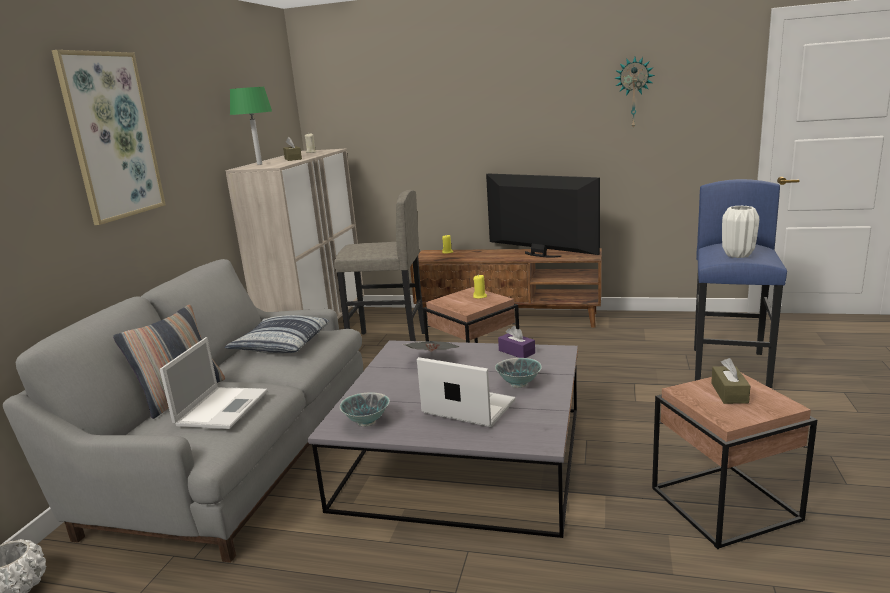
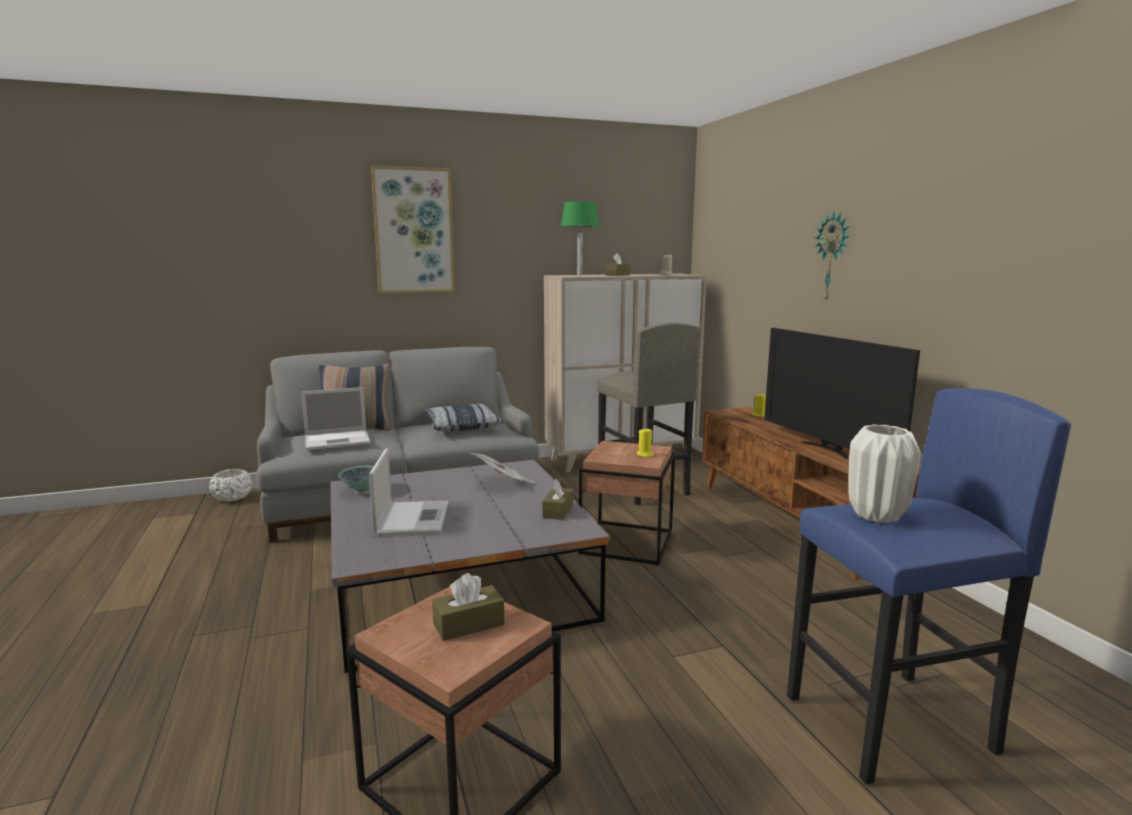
camera: 55 degrees right, 5 degrees down
television [486,174,600,258] -> television turned 150 degrees clockwise [764,328,920,459]
bowl [495,358,542,388] -> none
purple tissue box [498,326,535,358] -> brown tissue box [542,478,573,520]
wall clock [614,57,655,129] -> wall clock moved to [815,212,850,302]

